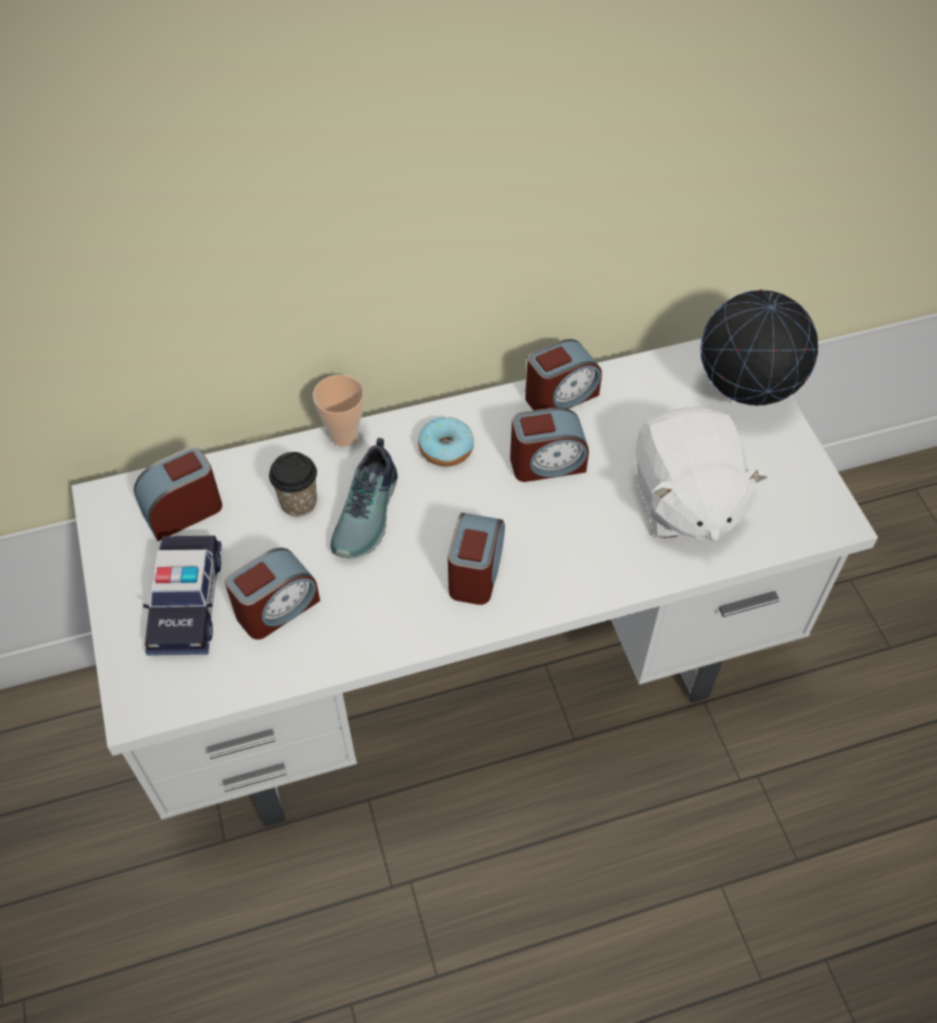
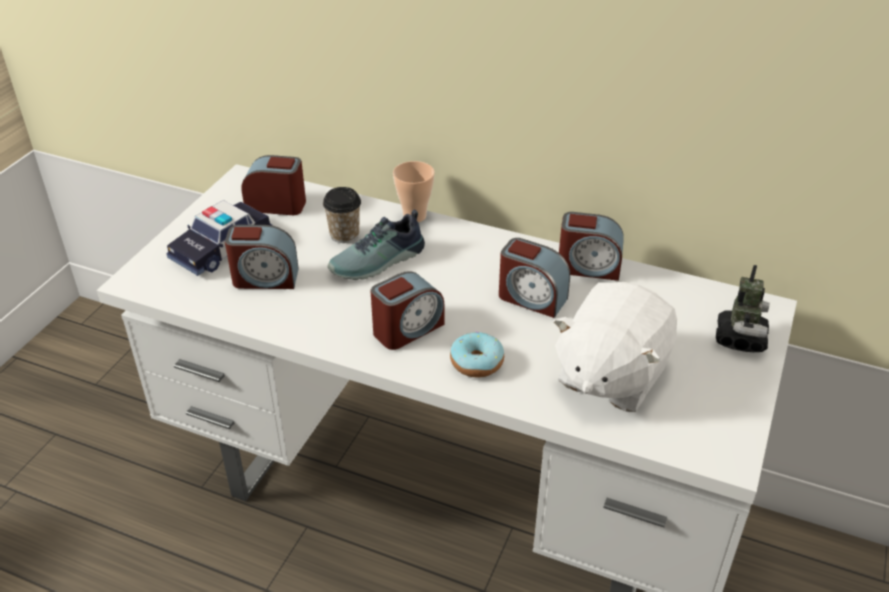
camera: 40 degrees right, 15 degrees down
donut [418,417,474,467] -> donut moved to [450,331,504,377]
globe [701,289,818,406] -> toy robot [716,265,769,352]

